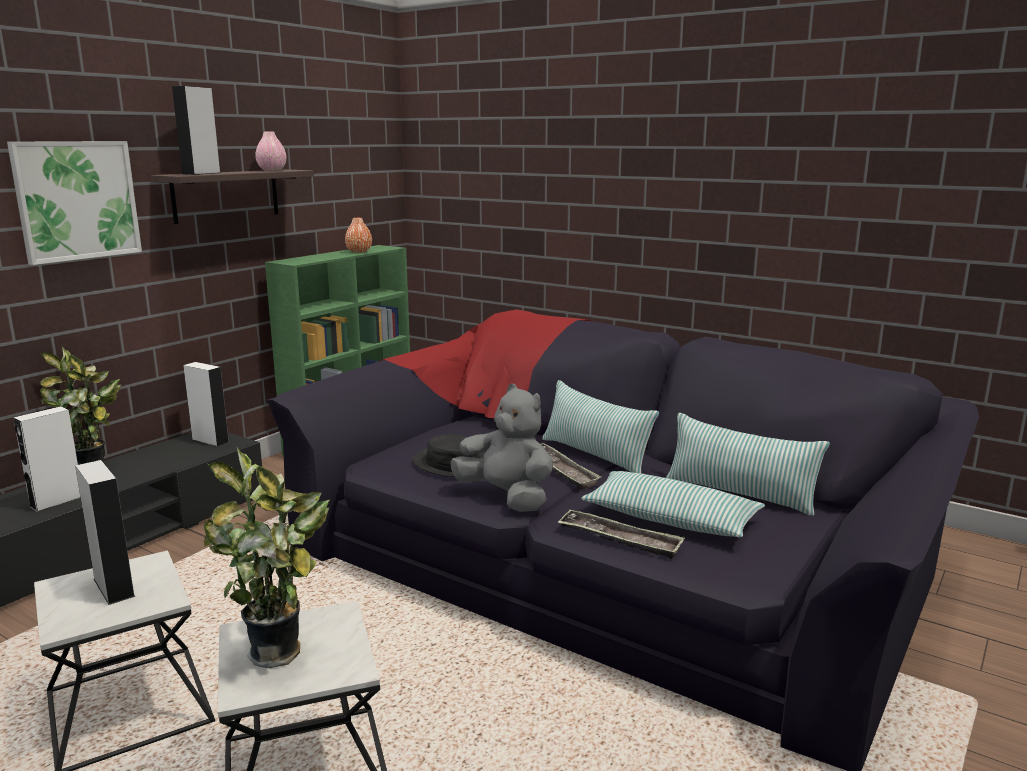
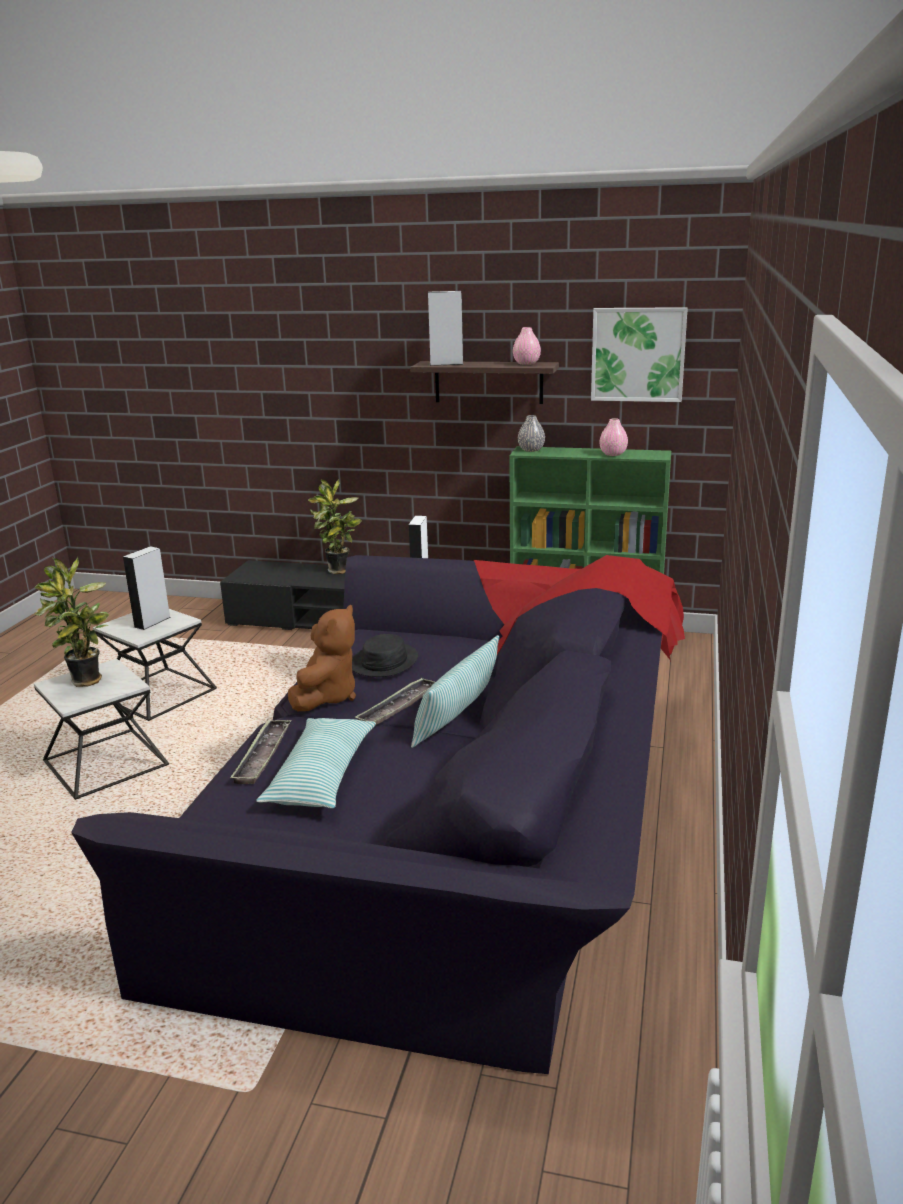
camera: 70 degrees right, 5 degrees up
picture [7,141,142,265] -> picture moved to [591,307,688,402]
white speaker [13,406,81,512] -> none
orange vase [345,218,372,253] -> pink vase [599,418,628,456]
grey plush toy [451,384,553,512] -> brown plush toy [288,605,356,711]
pillow [666,413,830,516] -> none
none -> grey vase [518,415,545,452]

